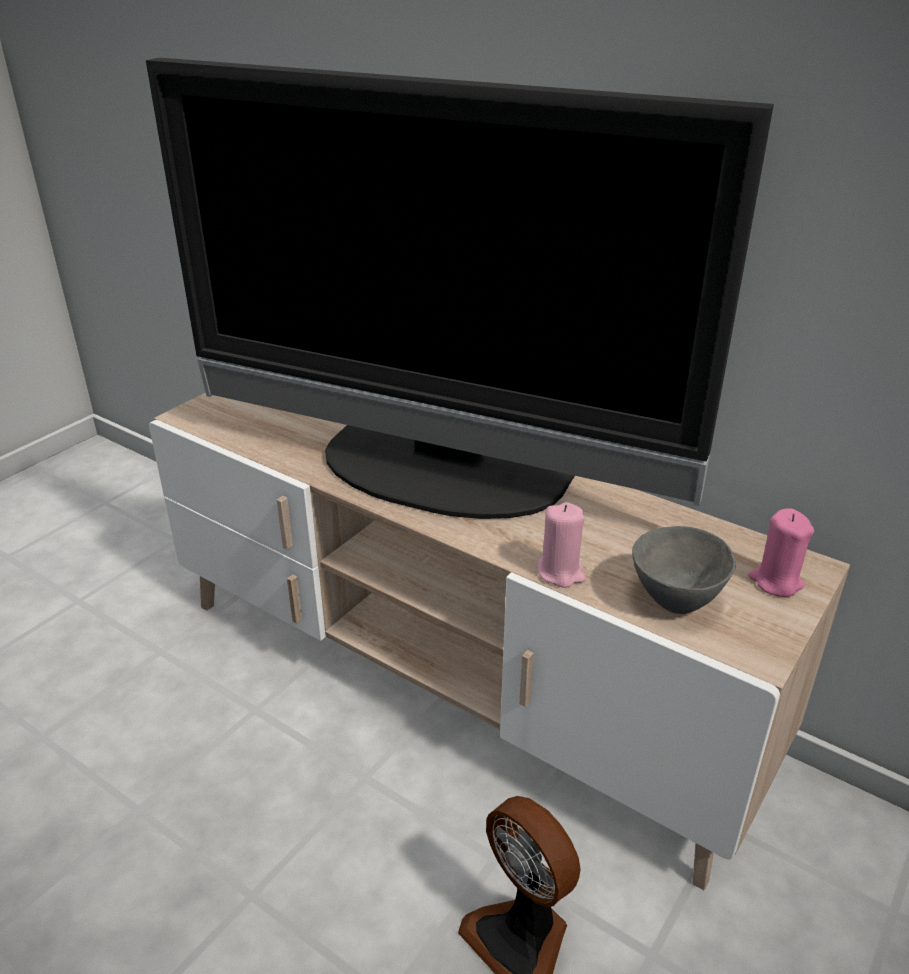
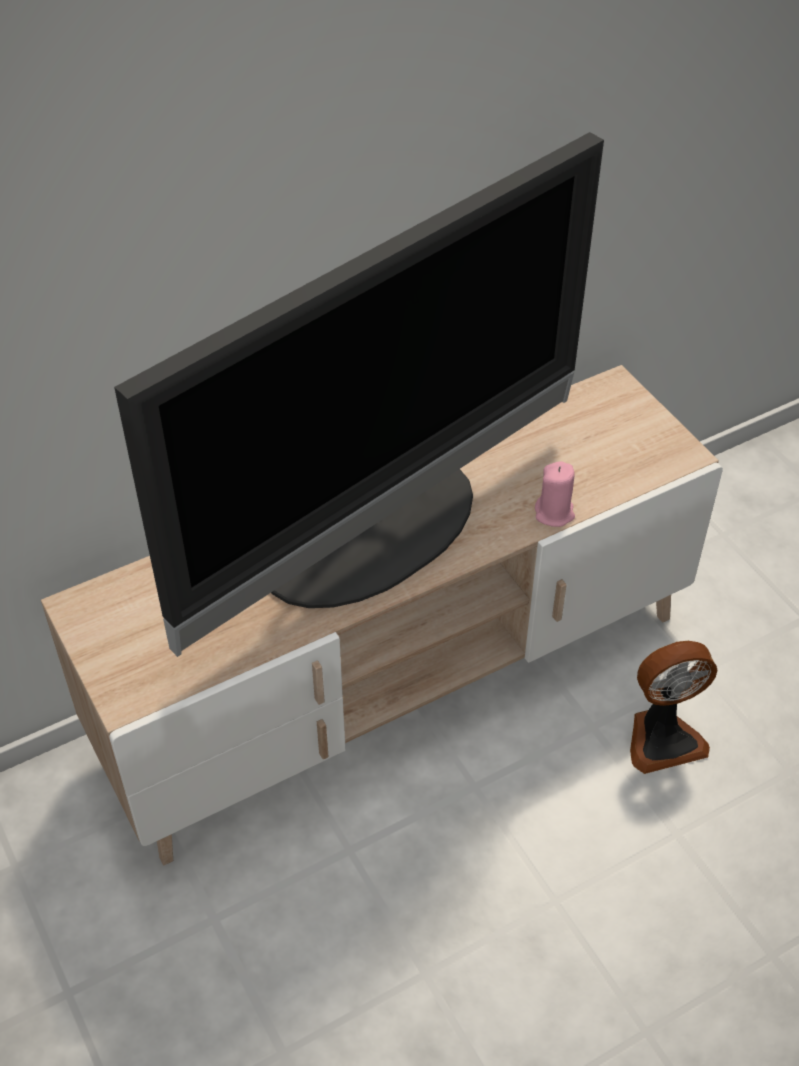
camera: 65 degrees left, 15 degrees up
grey bowl [632,526,735,614] -> none
pink candle [748,508,814,597] -> none

